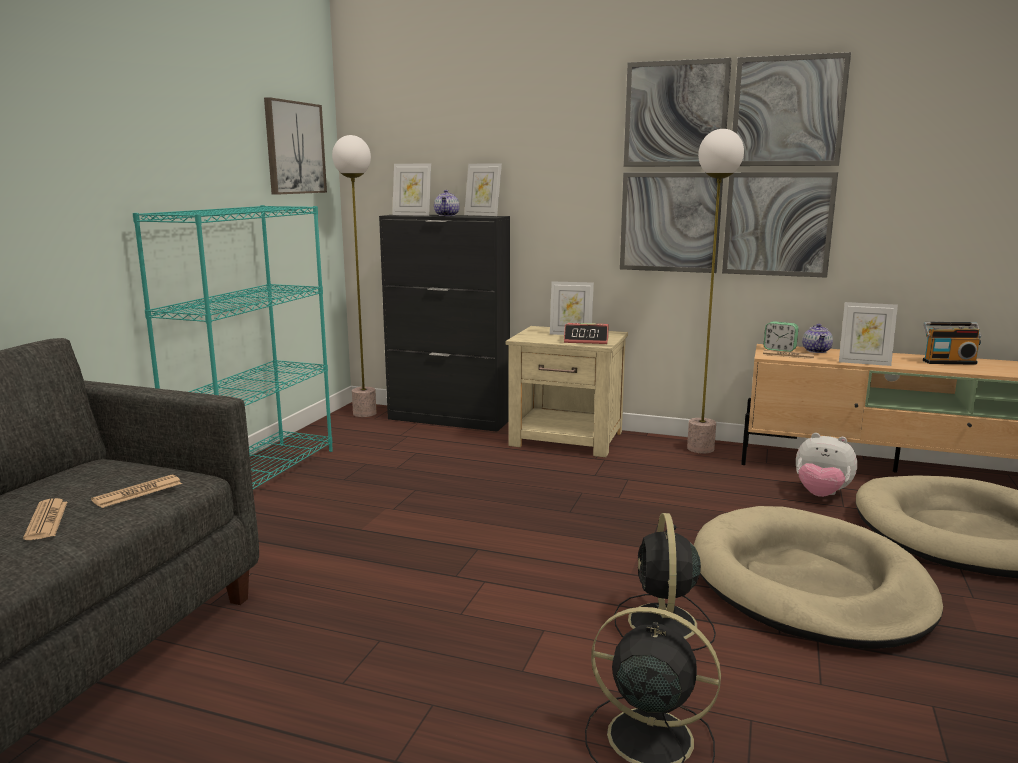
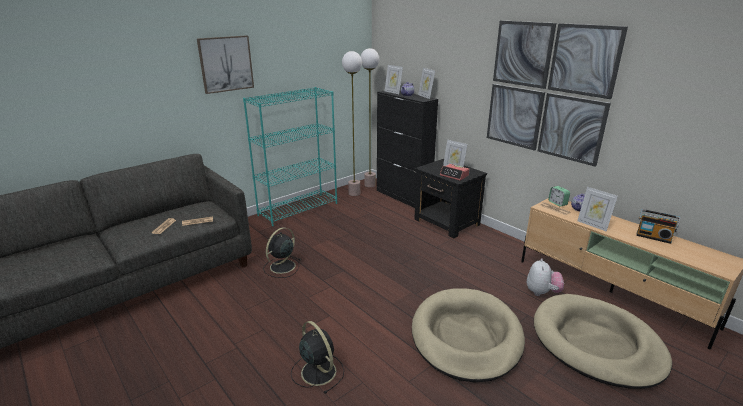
camera: 30 degrees right, 10 degrees up
picture [264,97,327,195] -> picture moved to [197,35,254,94]
beige nightstand [505,326,628,458] -> black nightstand [414,159,487,238]
black fan [614,513,716,651] -> black fan moved to [263,227,301,278]
floor lamp [687,129,744,454] -> floor lamp moved to [342,51,362,196]
plush toy [796,433,857,497] -> plush toy turned 135 degrees counterclockwise [527,258,564,296]

